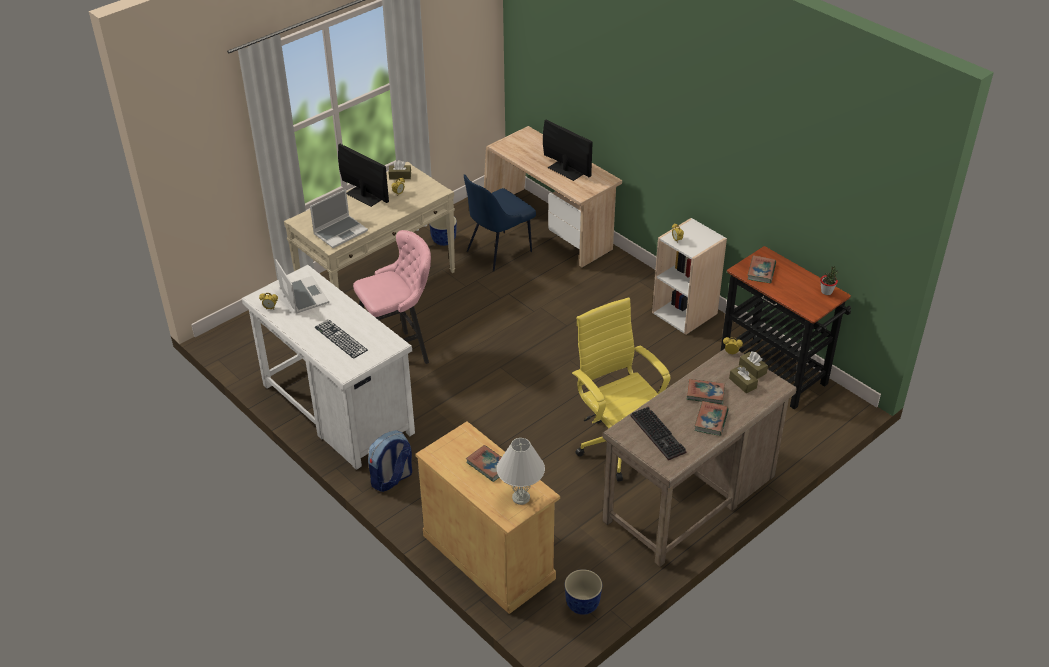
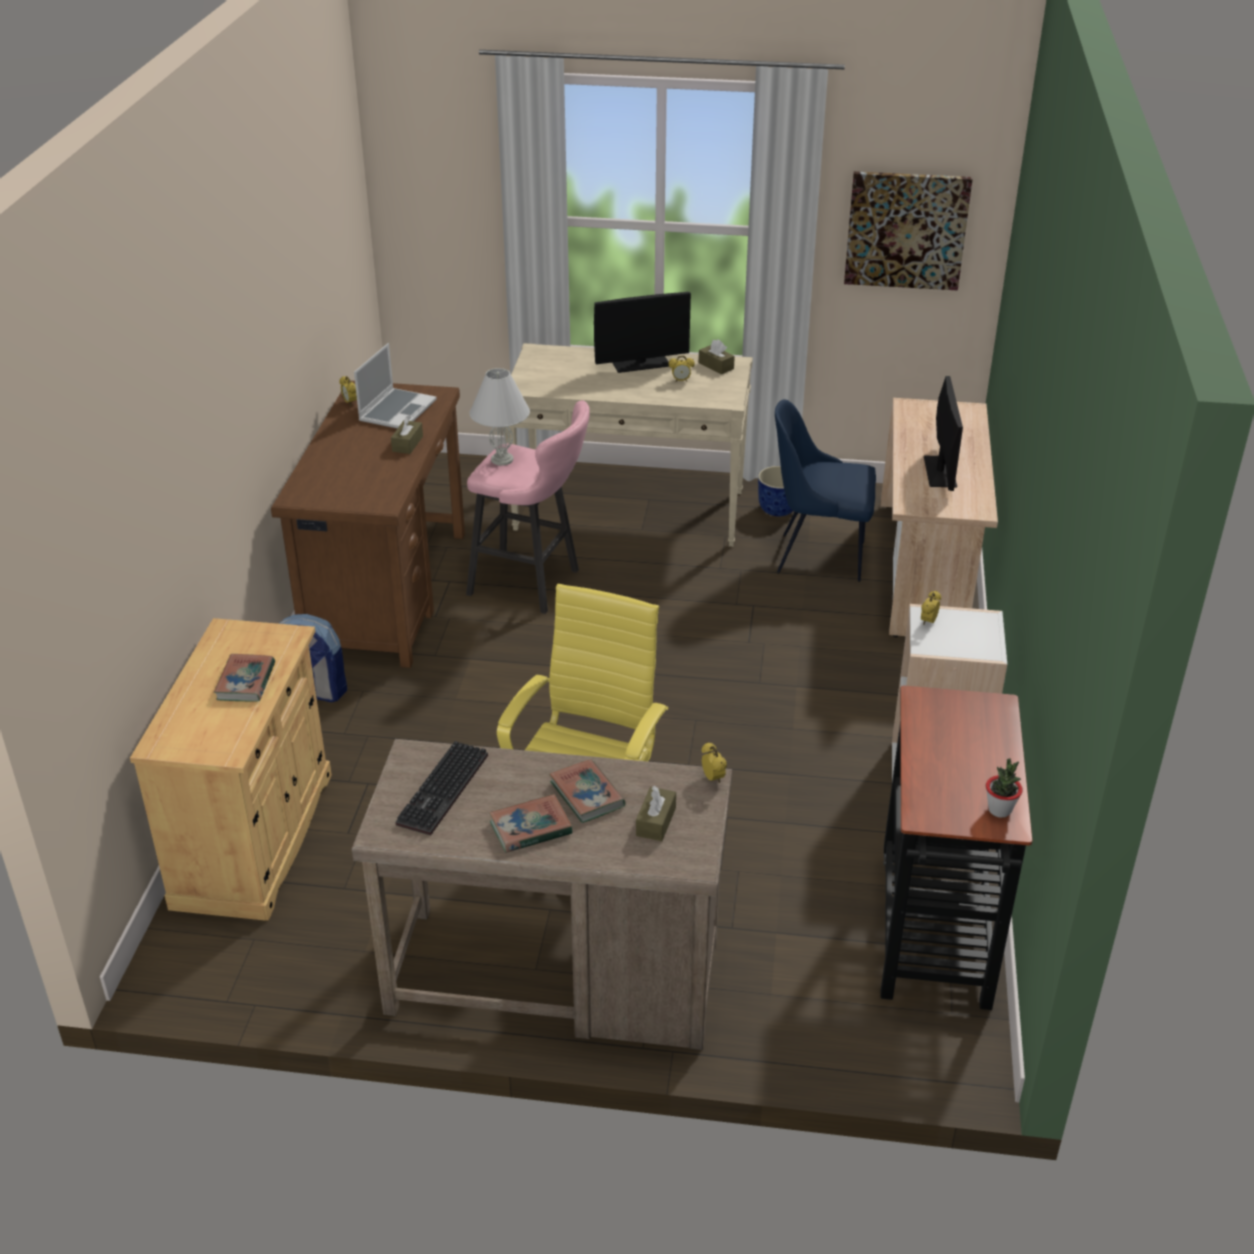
camera: 50 degrees right, 5 degrees down
white desk [242,265,415,470] -> brown desk [271,381,465,668]
laptop [310,189,368,248] -> none
keyboard [314,319,368,359] -> none
monitor [338,144,389,207] -> monitor turned 75 degrees clockwise [594,292,691,373]
white table lamp [497,438,545,505] -> white table lamp moved to [469,368,530,466]
planter [565,569,602,615] -> none
brown tissue box [739,351,768,379] -> brown tissue box moved to [391,415,423,454]
book [748,256,776,283] -> none
none -> picture [844,171,973,290]

